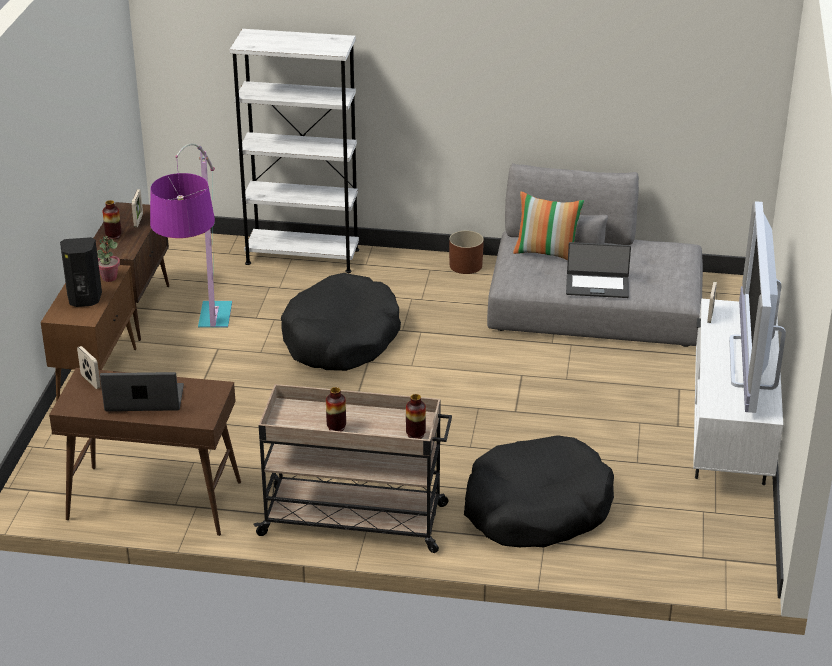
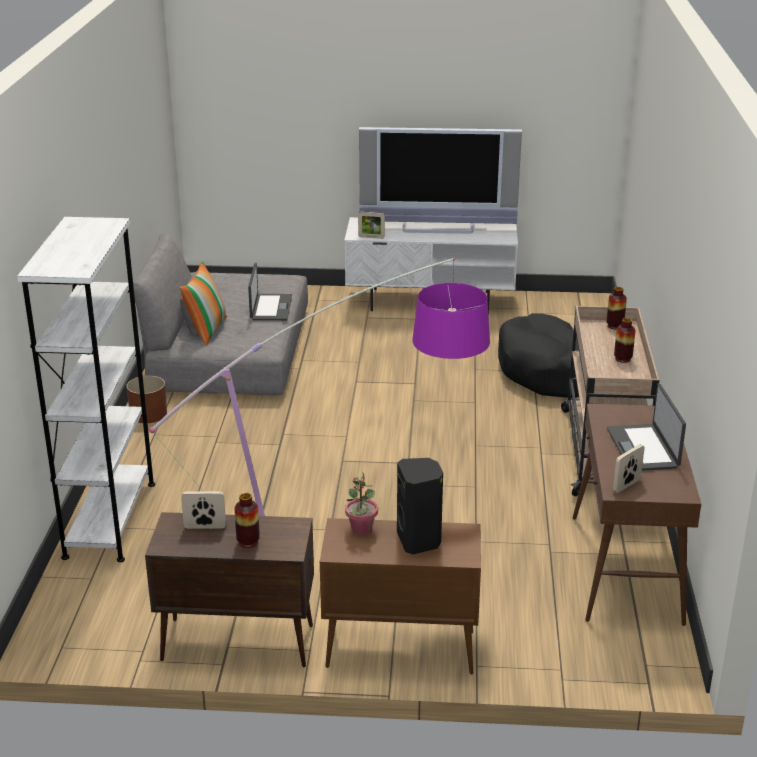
camera: 95 degrees left, 5 degrees down
black dog bed [281,273,401,371] -> none

